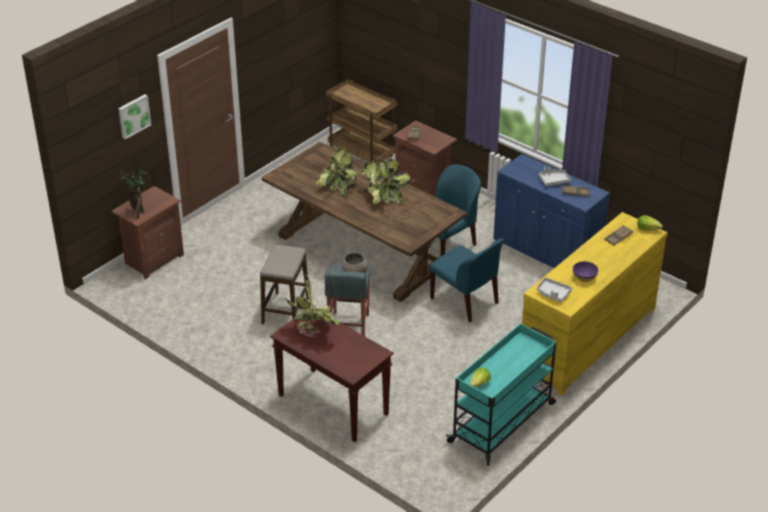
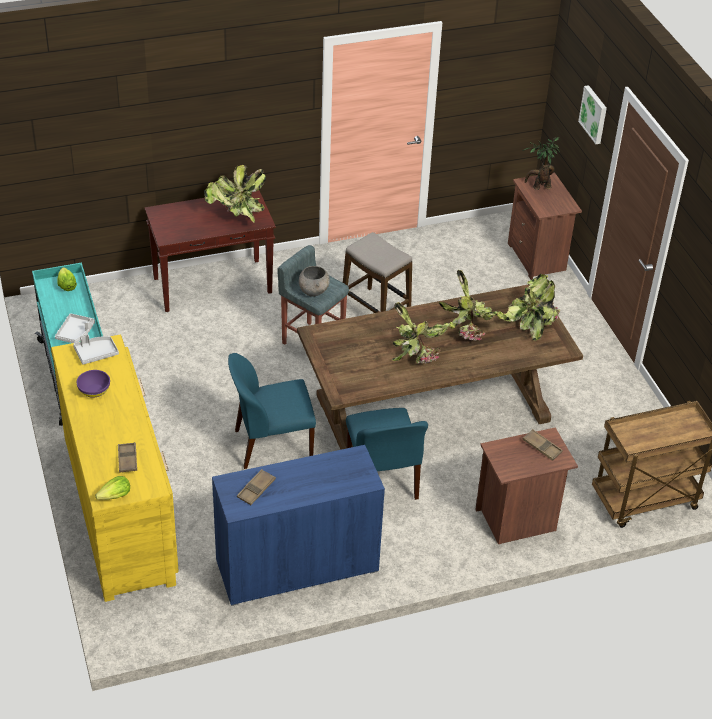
camera: 120 degrees right, 5 degrees up
grey tray [538,166,571,186] -> grey tray moved to [55,313,95,343]
none -> potted plant [503,274,560,341]

